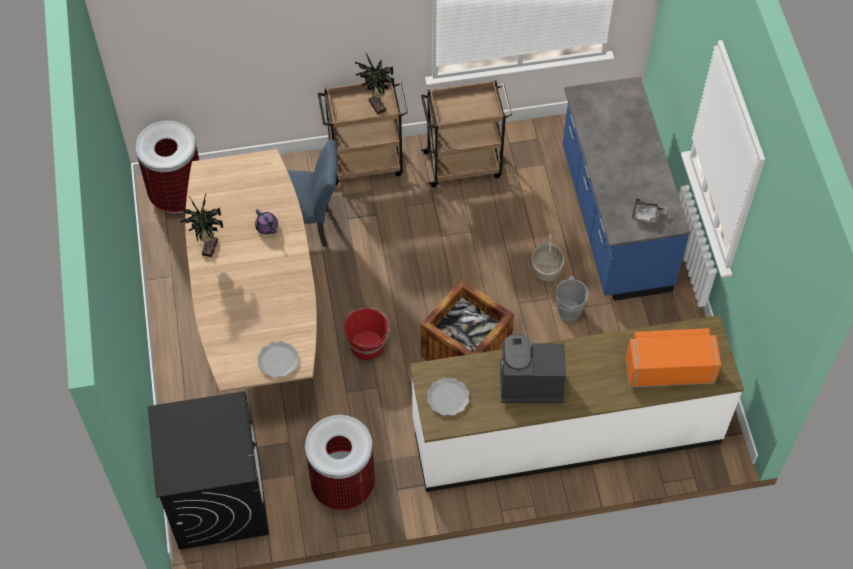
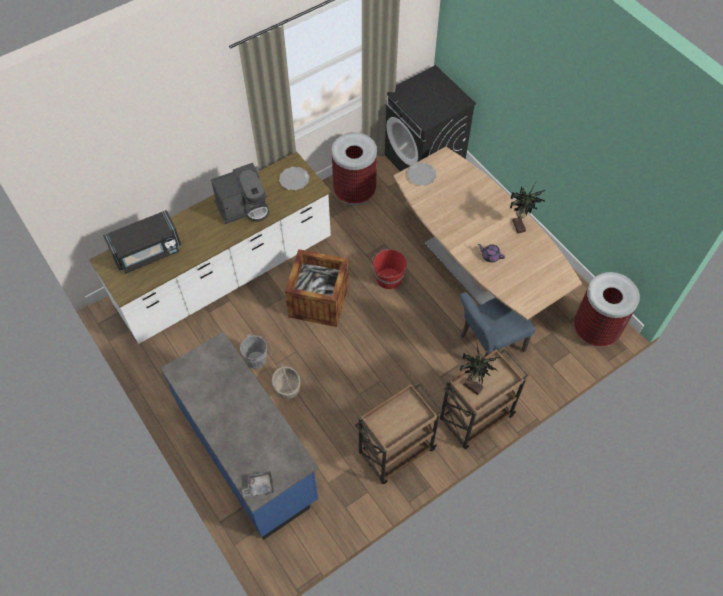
camera: 155 degrees right, 0 degrees up
orange microwave [625,328,721,388] -> black microwave [103,210,181,274]
grey tray [632,199,667,223] -> grey tray moved to [242,471,274,497]

